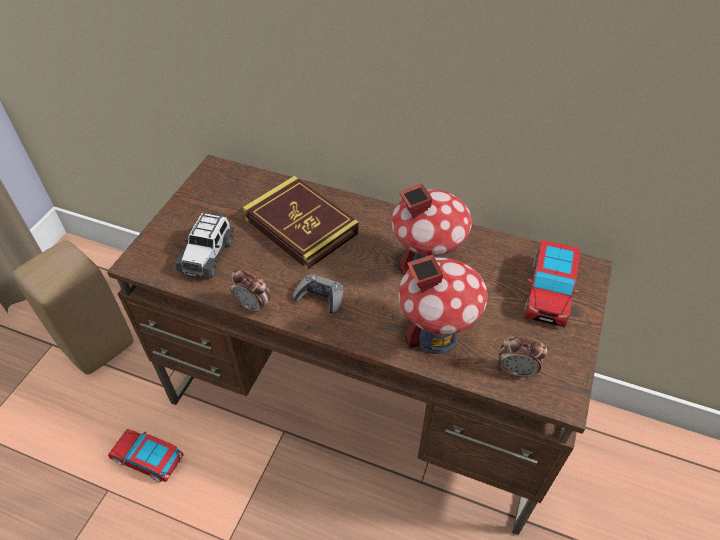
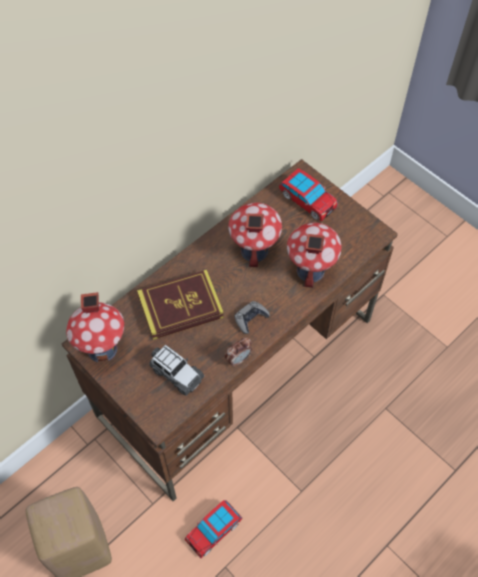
camera: 65 degrees left, 10 degrees up
alarm clock [499,336,547,379] -> none
none -> toy house [66,292,124,362]

